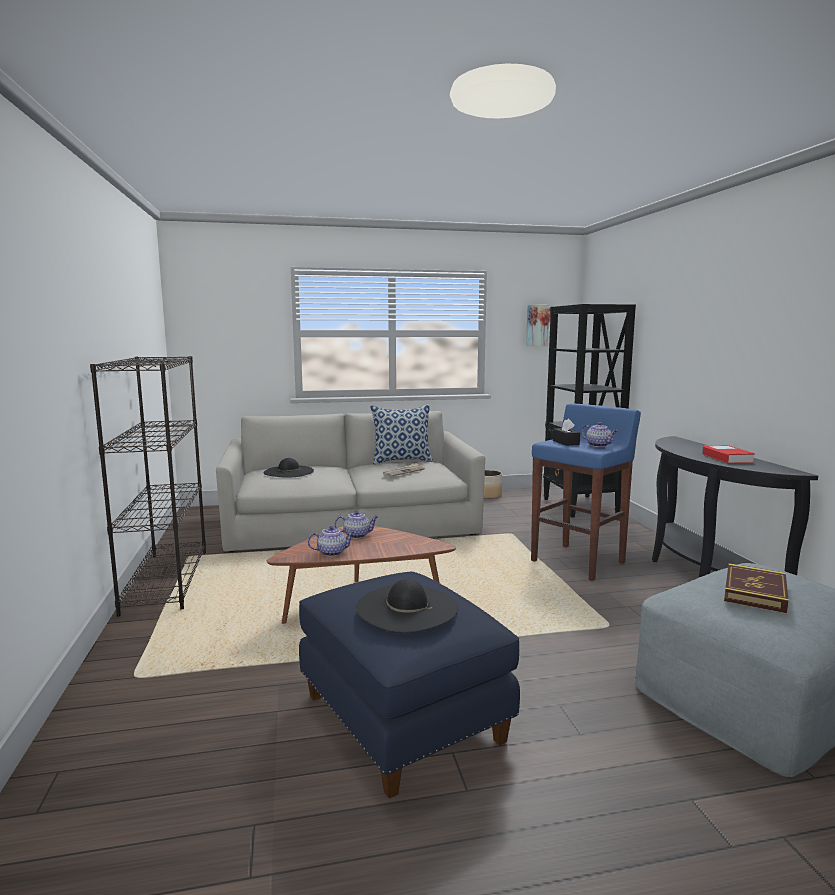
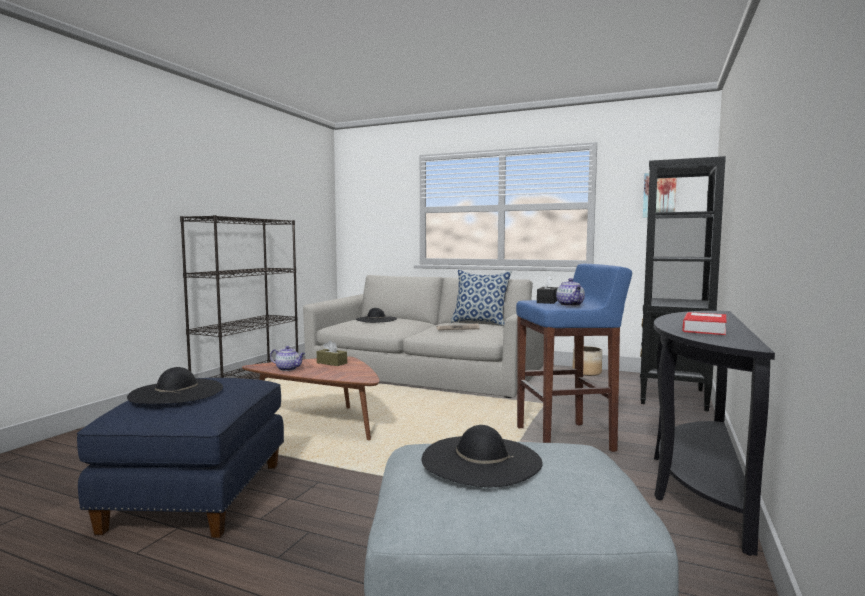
camera: 35 degrees right, 5 degrees down
teapot [335,511,378,539] -> brown tissue box [317,340,347,366]
book [724,563,789,613] -> black hat [422,425,543,487]

